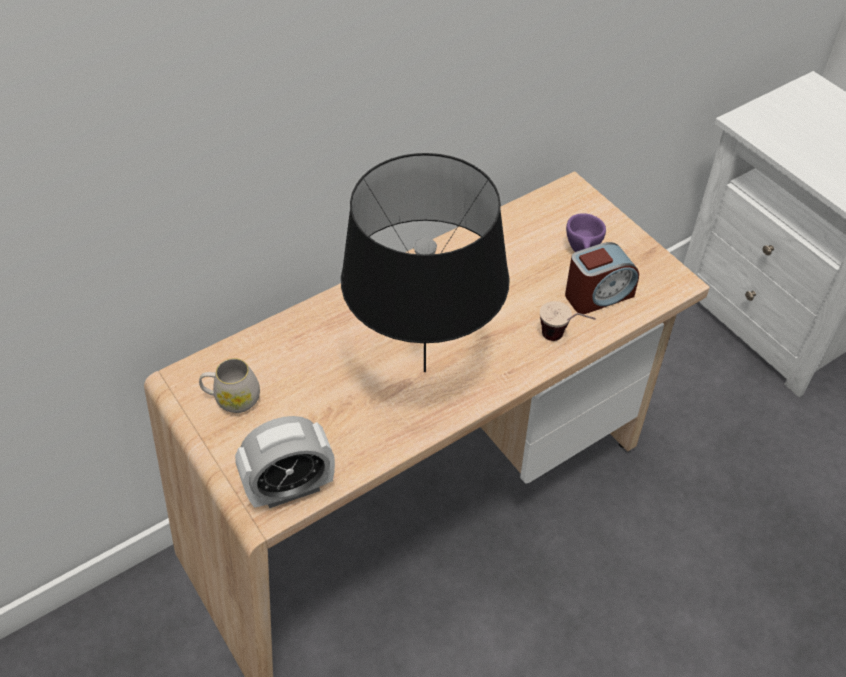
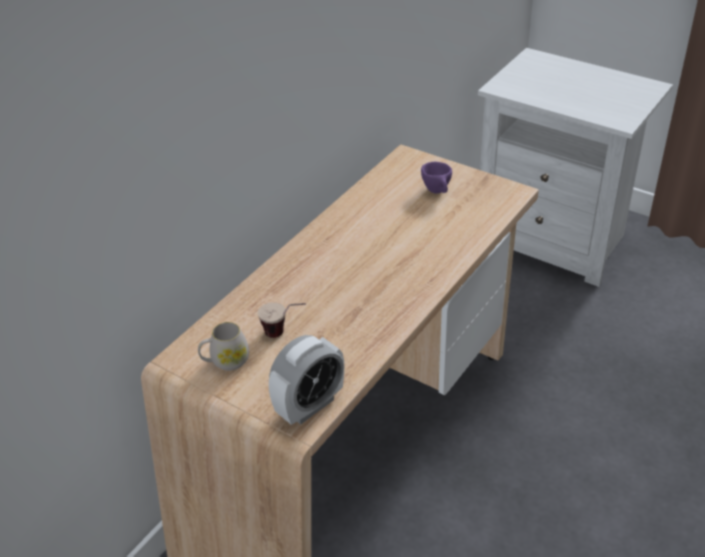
camera: 20 degrees left, 10 degrees down
black table lamp [341,153,510,372] -> none
cup [540,301,596,341] -> cup moved to [258,303,306,338]
alarm clock [565,242,639,314] -> none

